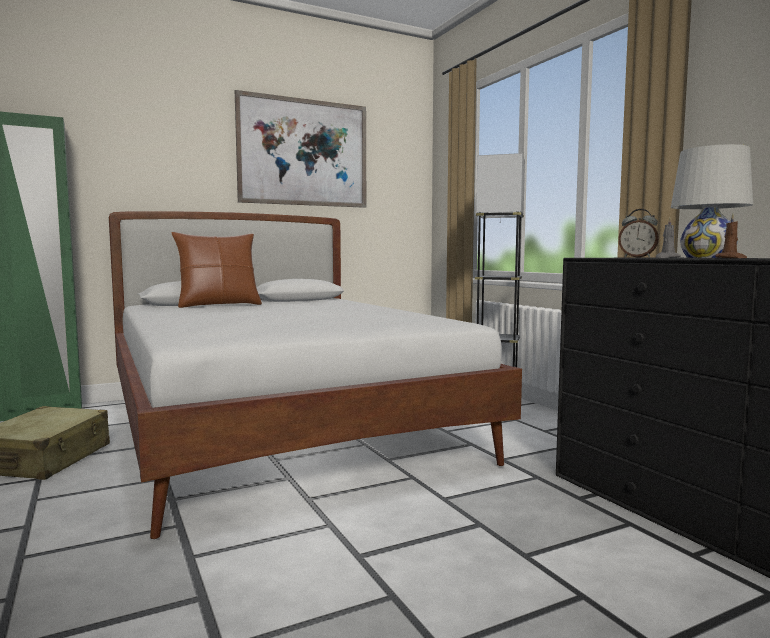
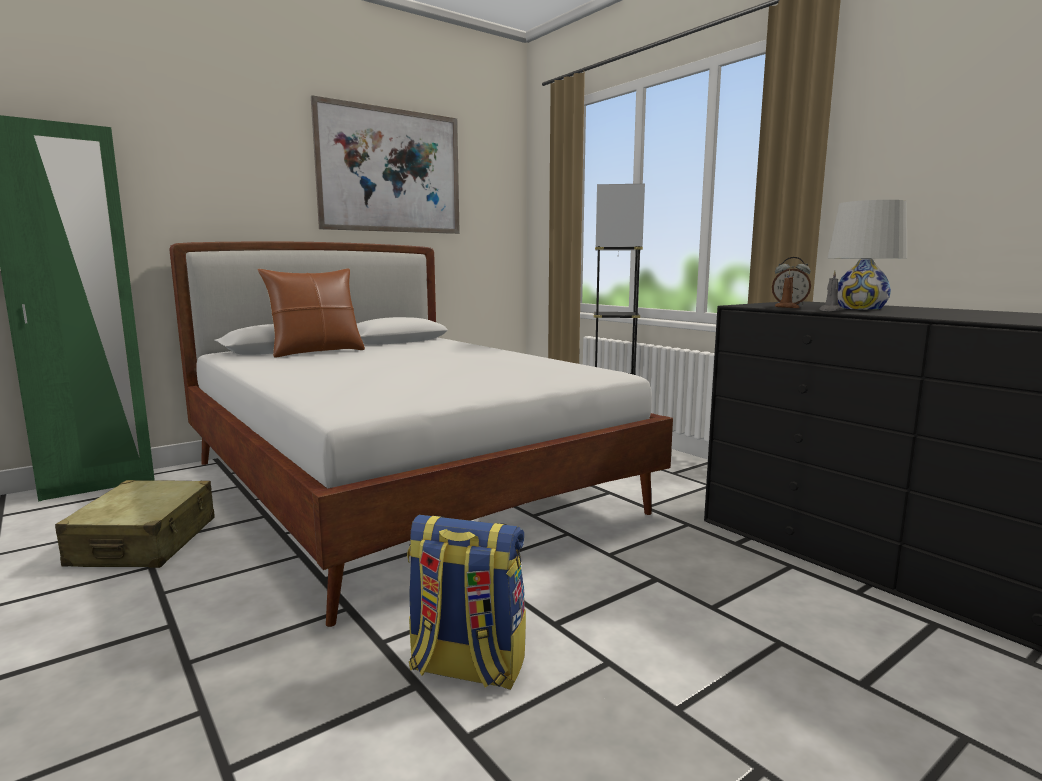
camera: 10 degrees left, 5 degrees up
brown candle [715,213,747,258] -> brown candle moved to [775,270,800,308]
none -> backpack [407,515,526,690]

